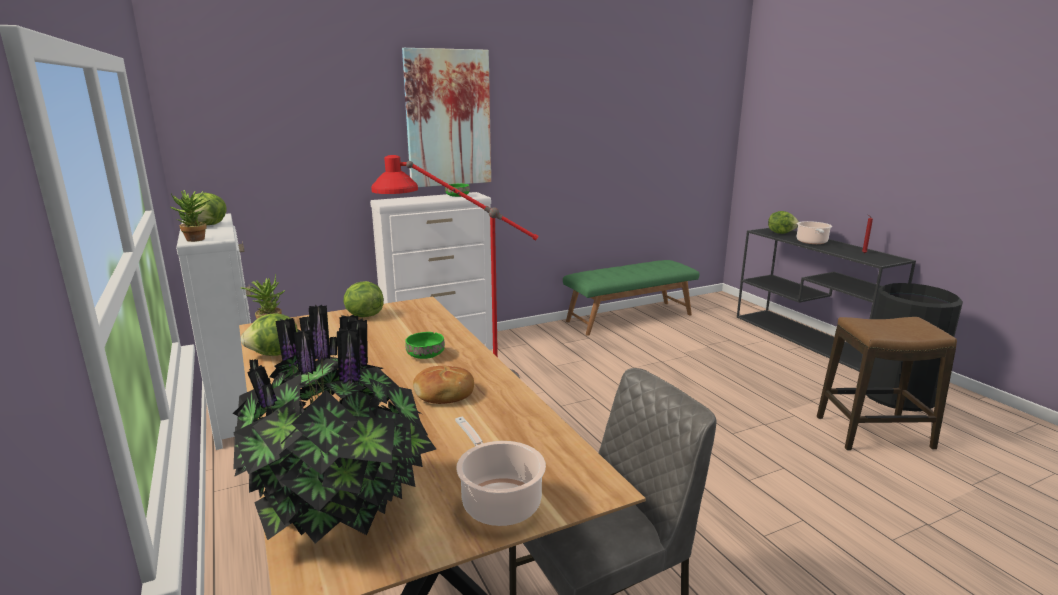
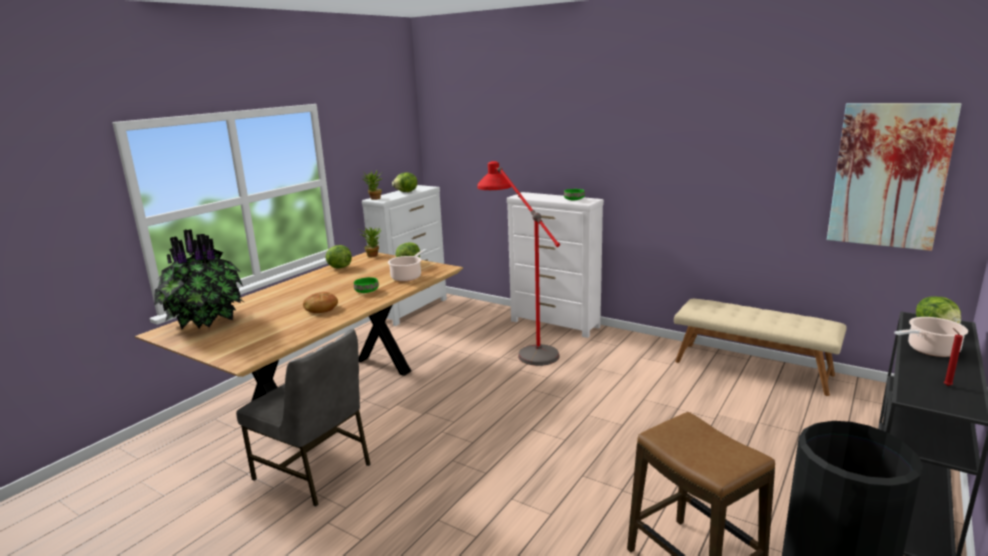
camera: 60 degrees right, 0 degrees up
picture [402,48,491,187] -> picture moved to [827,103,961,251]
cooking pot [455,417,546,526] -> cooking pot moved to [388,249,427,282]
green bench [563,260,699,335] -> beige bench [674,299,847,396]

